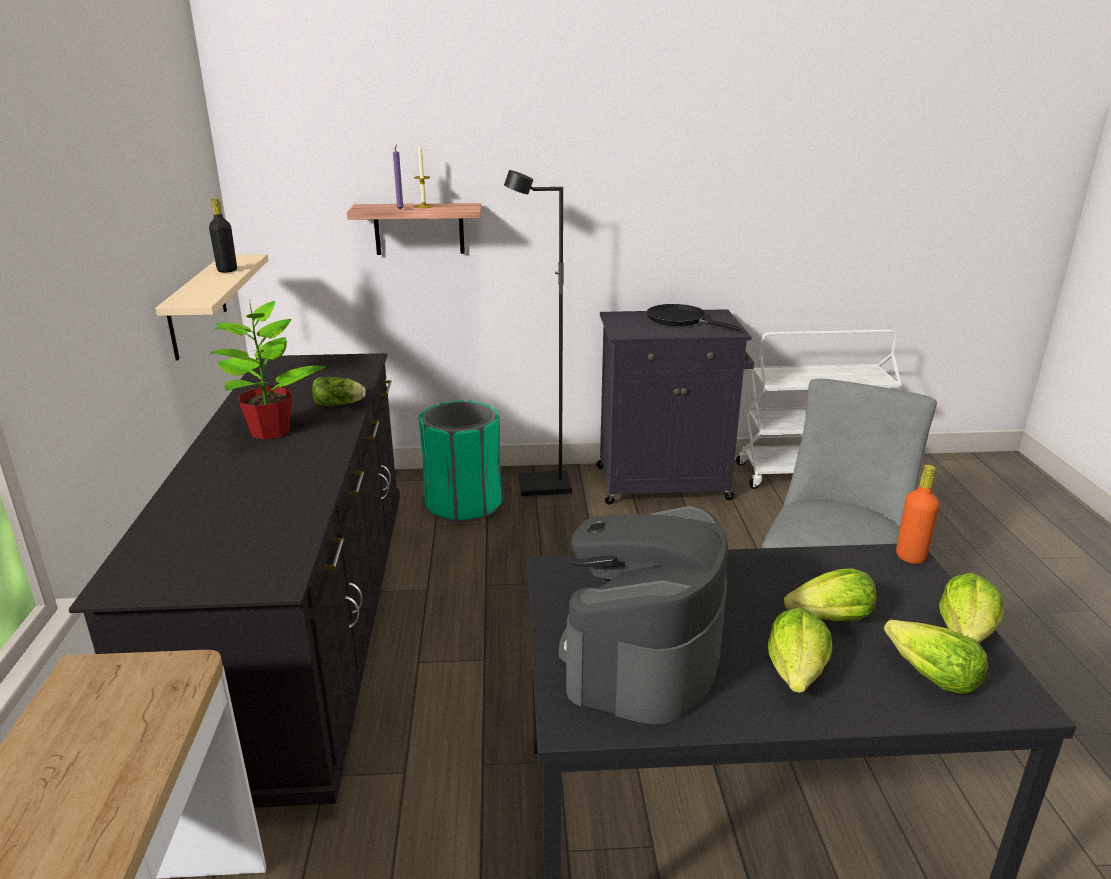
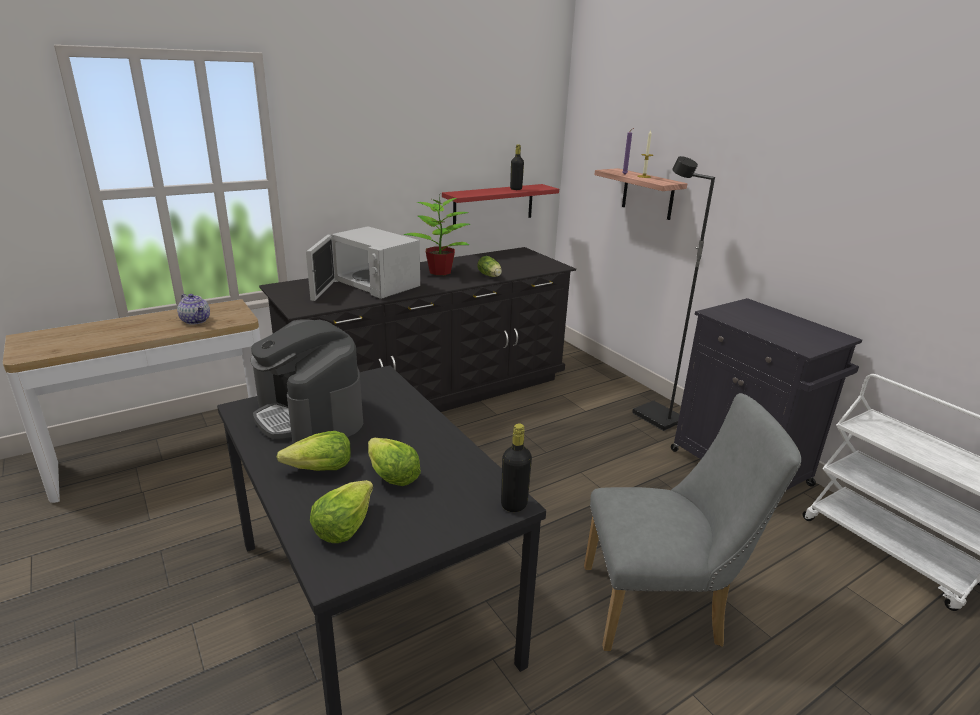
camera: 60 degrees right, 0 degrees up
beige shelf [155,254,269,360] -> red shelf [442,184,559,225]
green trash can [419,400,502,522] -> none
coffee machine [559,505,728,724] -> coffee machine turned 120 degrees counterclockwise [251,319,363,444]
black frying pan [647,304,741,331] -> none
orange bottle [896,465,939,564] -> black bottle [501,424,532,512]
lettuce [939,573,1004,643] -> none
none -> teapot [177,294,210,325]
none -> white microwave [306,226,420,301]

